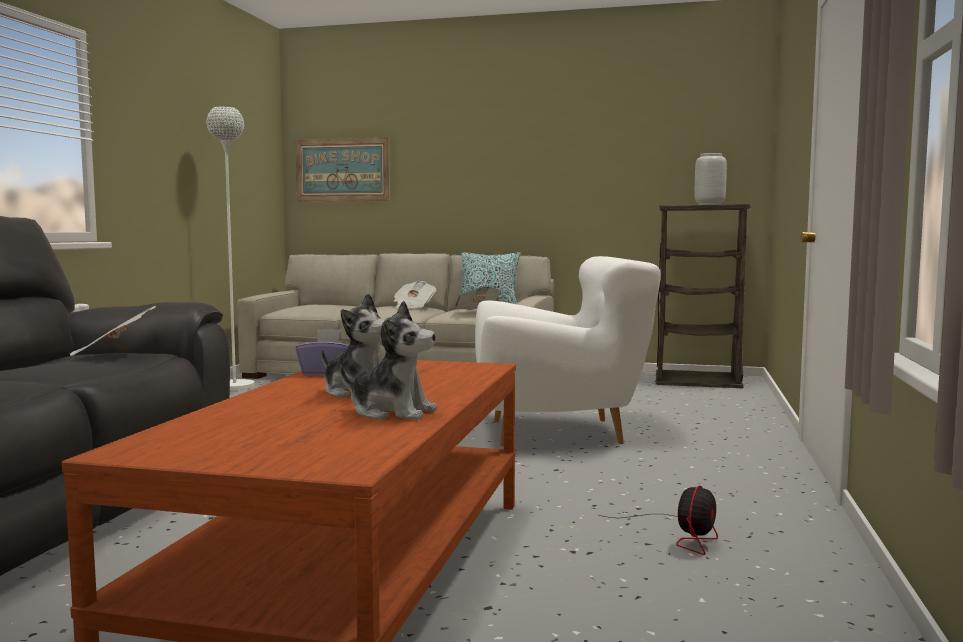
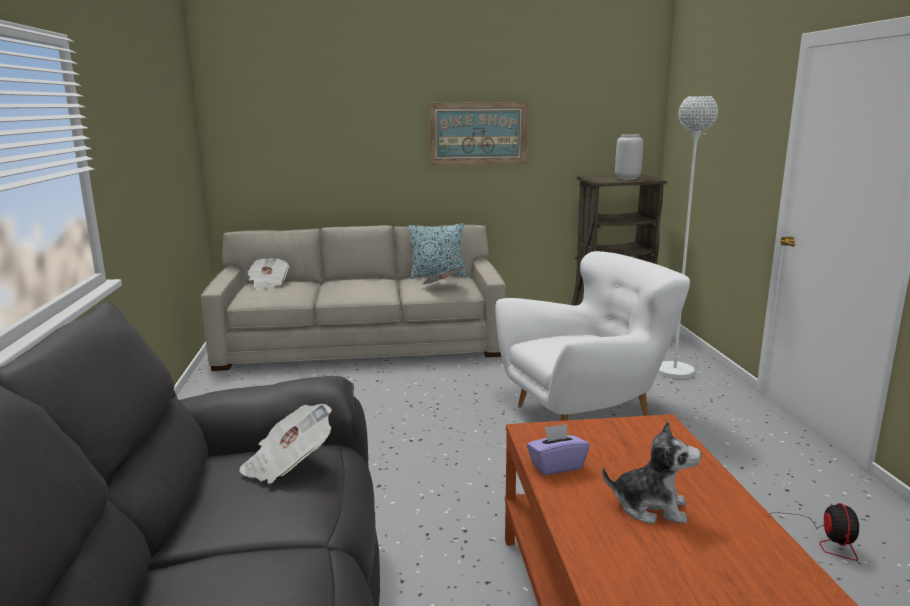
camera: 20 degrees left, 10 degrees up
white floor lamp [207,106,255,391] -> white floor lamp moved to [658,96,718,379]
picture [295,137,390,202] -> picture moved to [429,102,528,166]
plush toy [340,301,437,420] -> none
newspaper [394,281,436,309] -> newspaper moved to [247,258,289,290]

